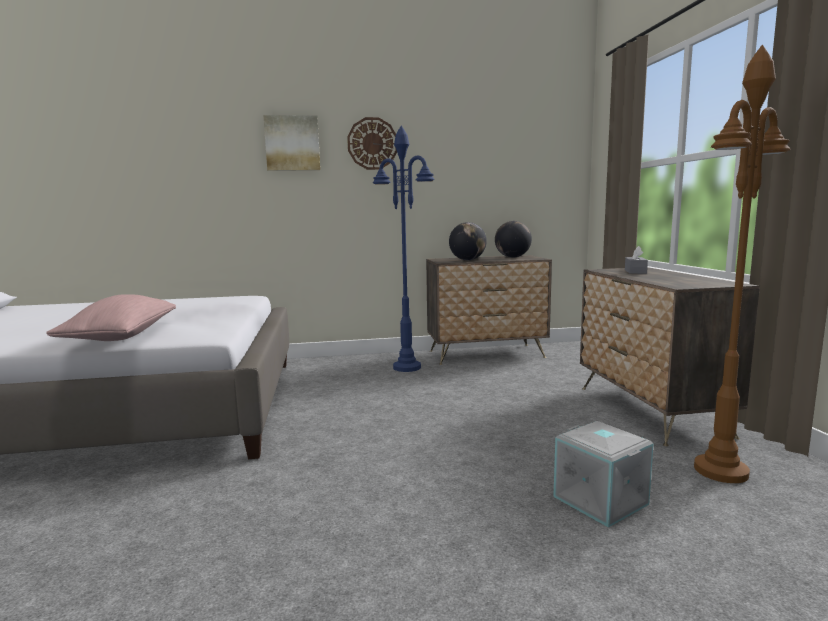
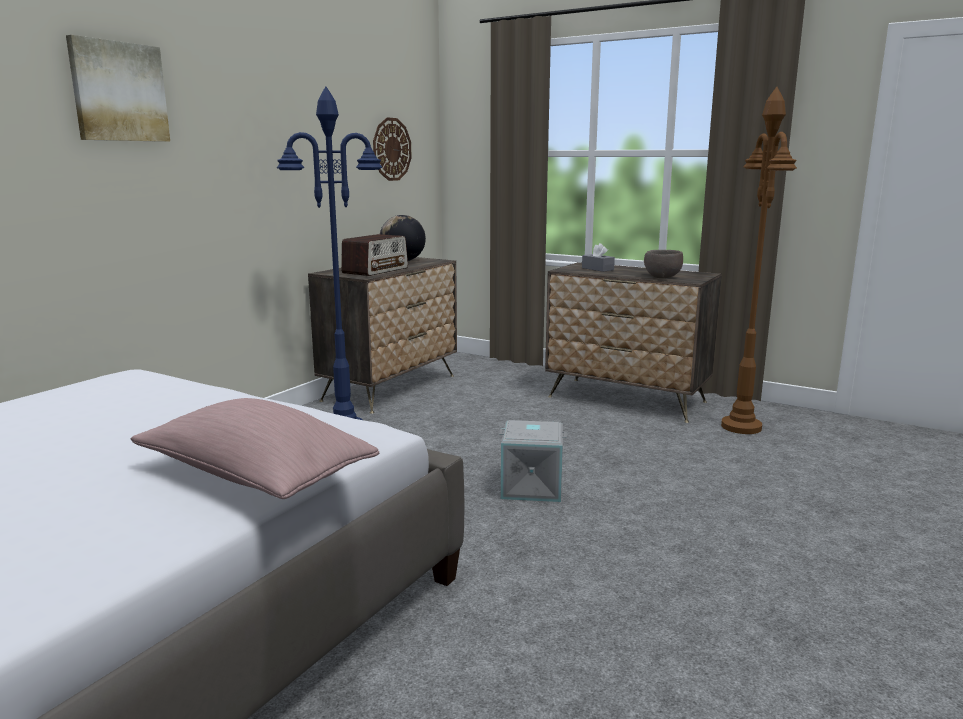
camera: 50 degrees left, 5 degrees up
wall clock [347,117,397,170] -> wall clock moved to [373,118,412,181]
globe [449,222,487,260] -> radio [341,234,408,276]
grey storage box [553,421,654,528] -> grey storage box moved to [499,420,567,502]
none -> brown bowl [644,250,683,278]

